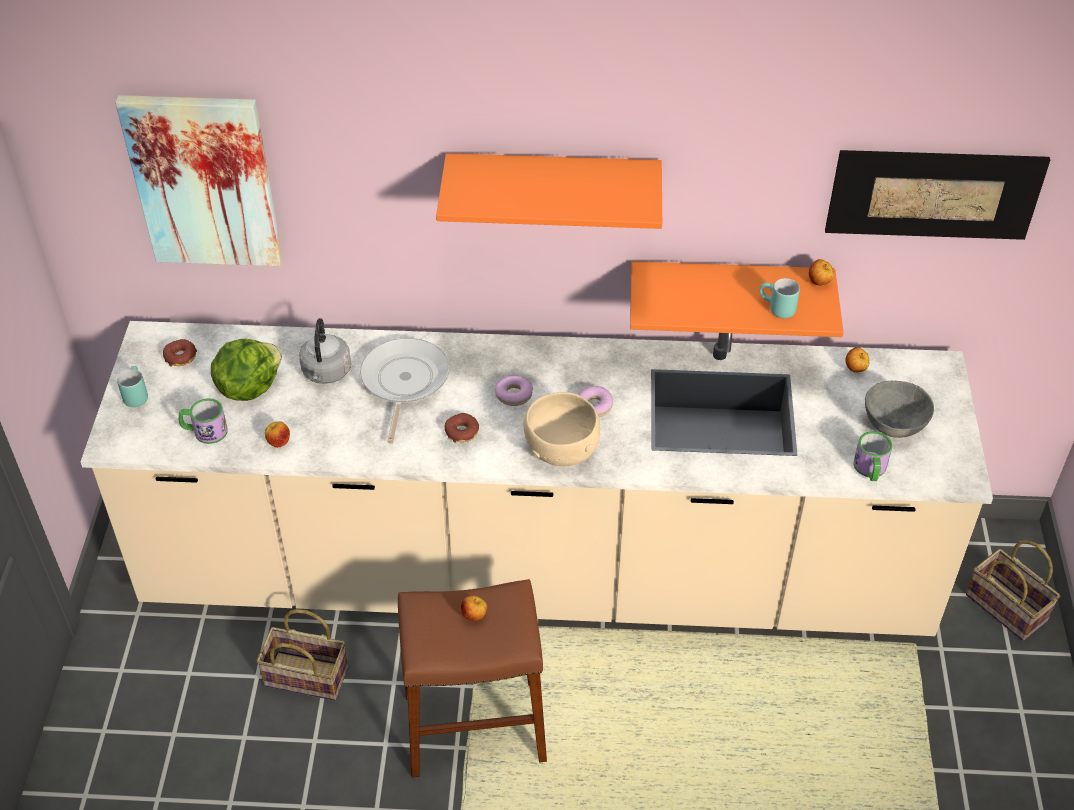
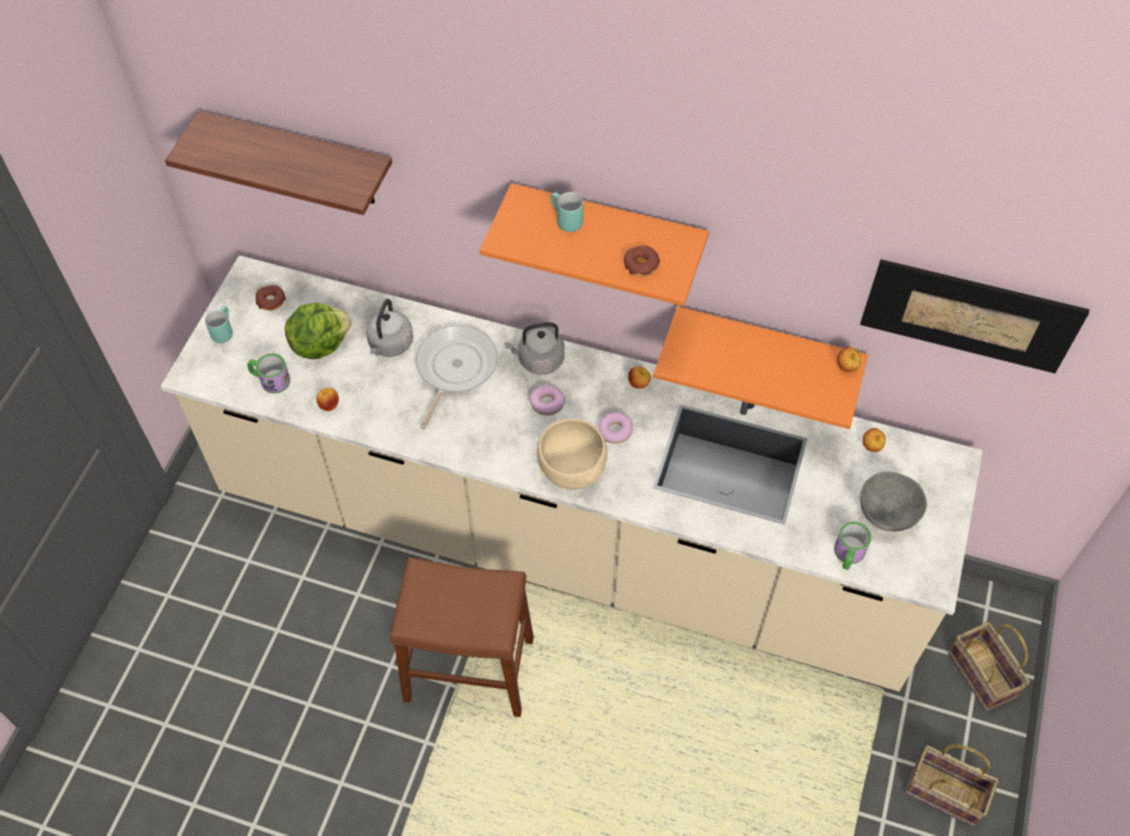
camera: 15 degrees right, 10 degrees up
picture [115,95,283,266] -> shelf [165,111,392,215]
basket [256,609,348,701] -> basket moved to [905,744,999,827]
donut [445,413,479,443] -> donut moved to [624,246,660,276]
apple [461,595,487,621] -> apple moved to [628,366,651,389]
turquoise mug [760,278,800,318] -> turquoise mug moved to [551,192,583,232]
none -> grey kettle [504,322,564,375]

